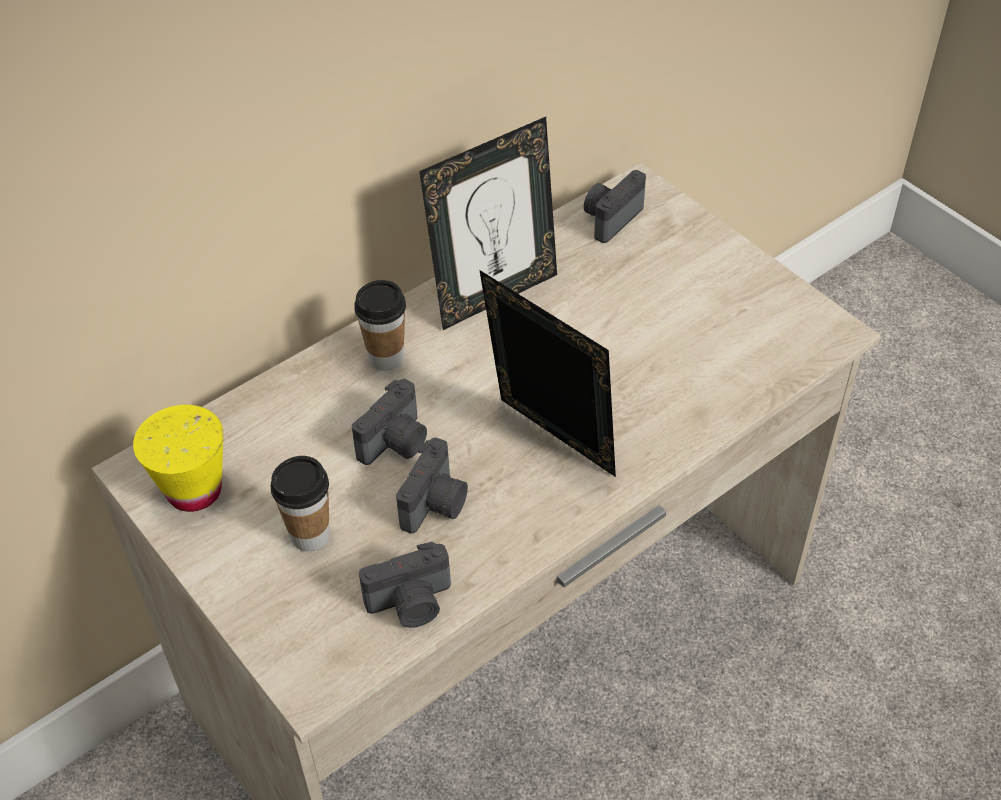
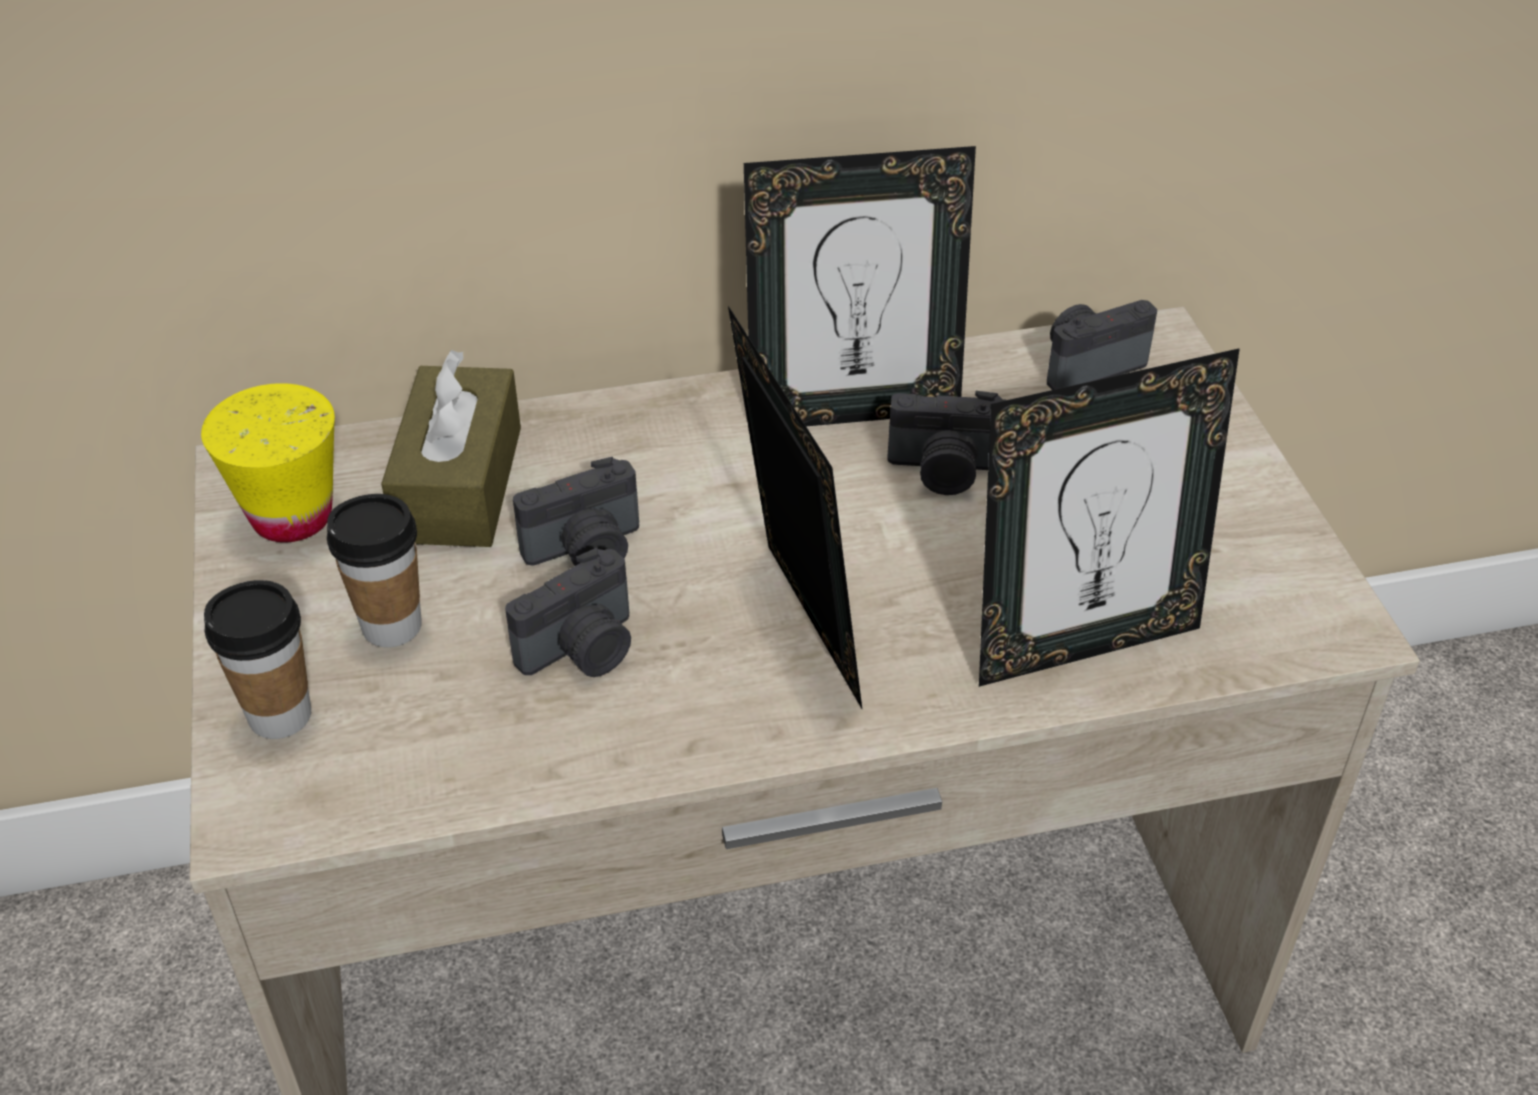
camera: 25 degrees right, 5 degrees down
cup [354,280,406,371] -> cup moved to [204,580,311,739]
camera [359,542,451,628] -> camera moved to [887,391,1006,495]
none -> brown tissue box [381,350,521,547]
none -> picture frame [979,348,1240,687]

